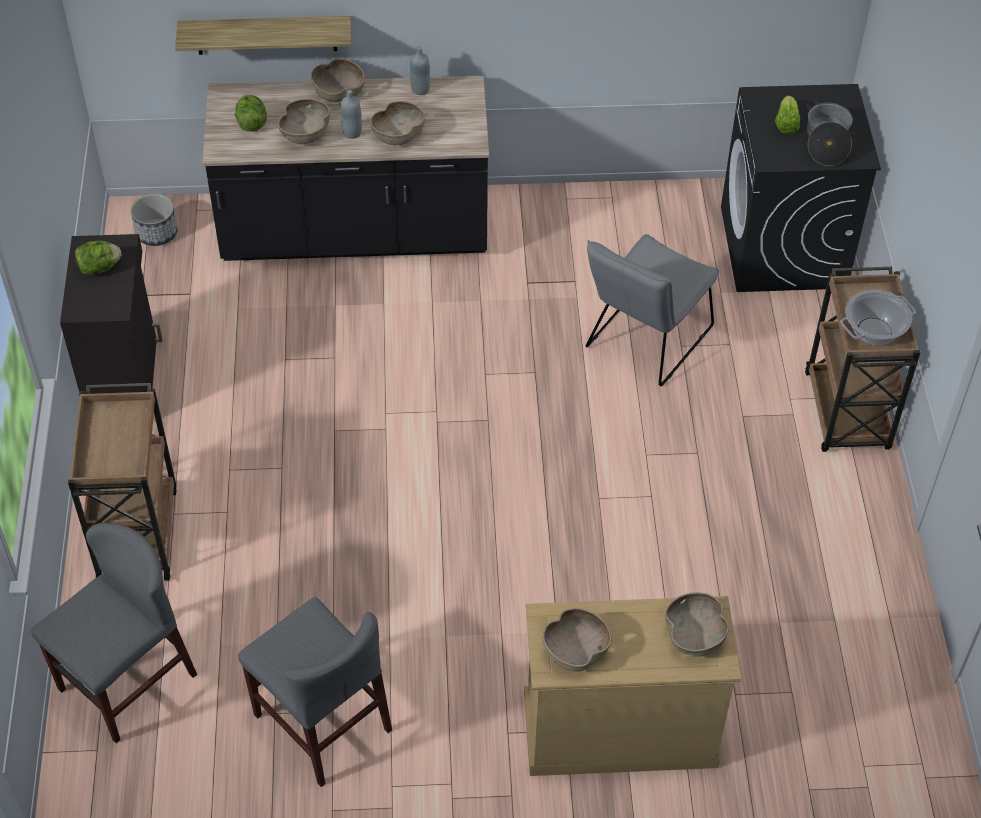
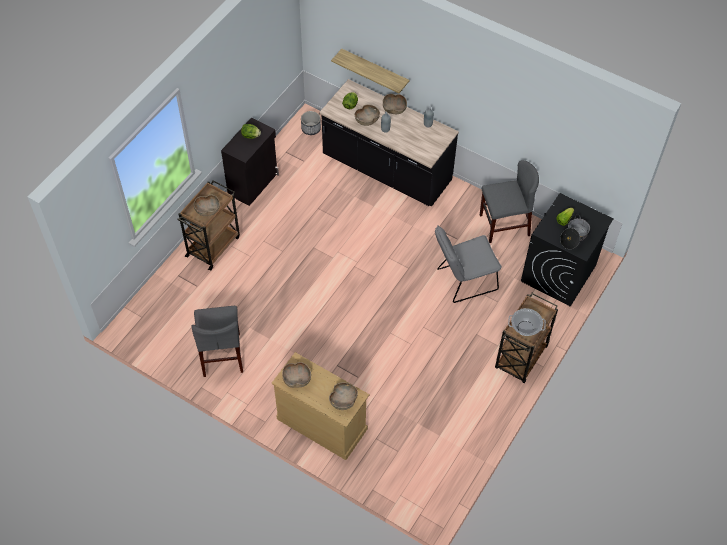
camera: 35 degrees right, 5 degrees up
grey chair [31,523,197,743] -> grey chair moved to [480,160,539,243]
brown bowl [370,101,425,145] -> brown bowl moved to [194,195,220,216]

